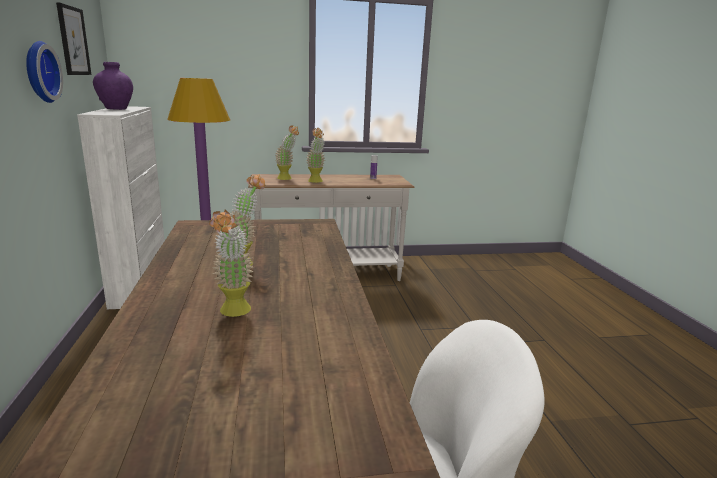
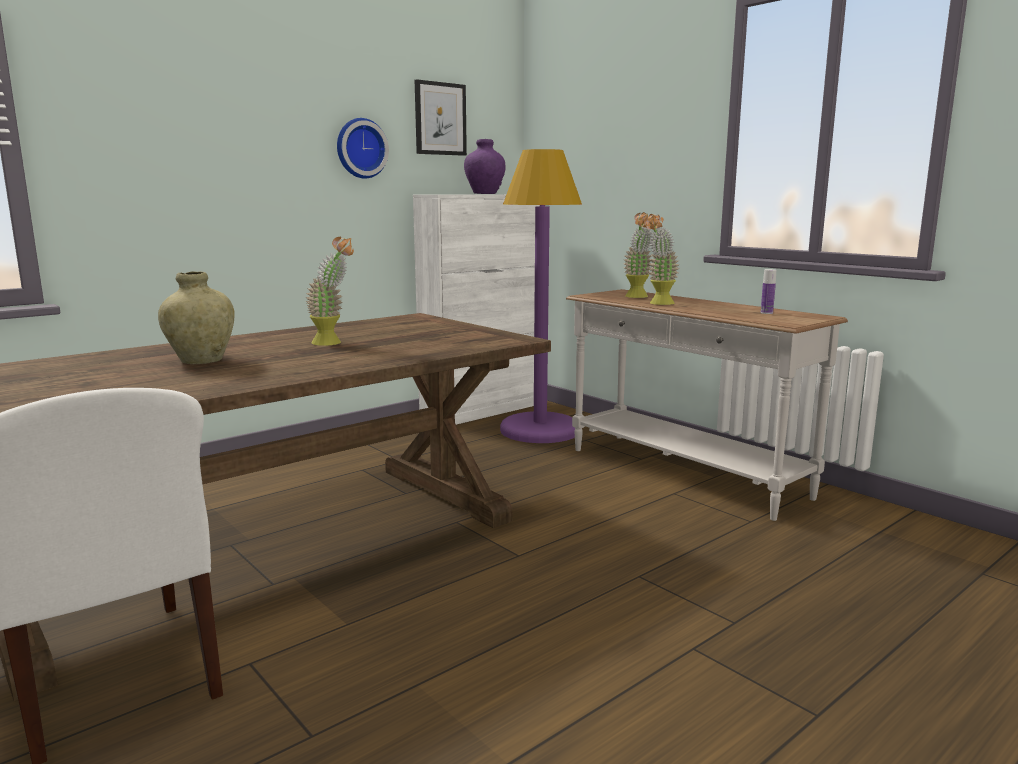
camera: 60 degrees right, 5 degrees down
potted plant [209,210,253,317] -> beige vase [158,271,235,364]

